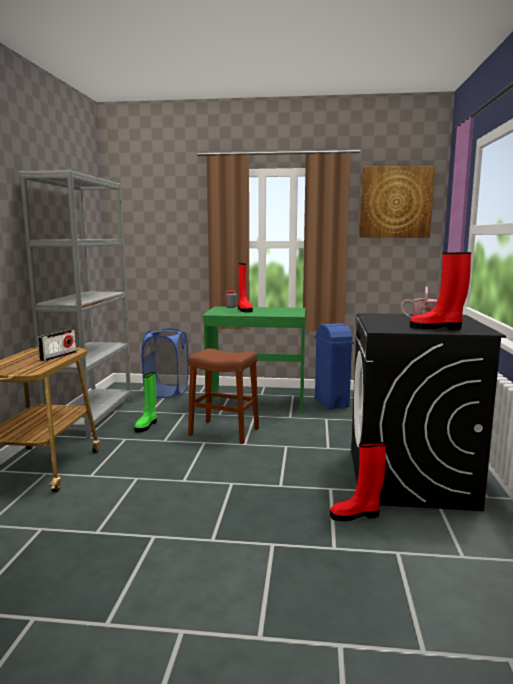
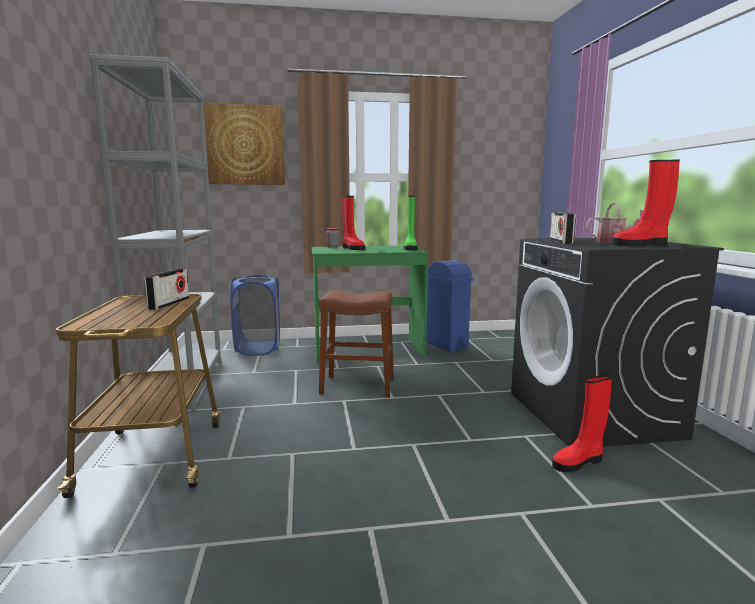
camera: 15 degrees left, 0 degrees up
green boot [134,372,157,433] -> green boot moved to [404,196,417,251]
picture [359,166,435,238] -> picture moved to [203,103,285,185]
none -> radio [550,212,576,244]

